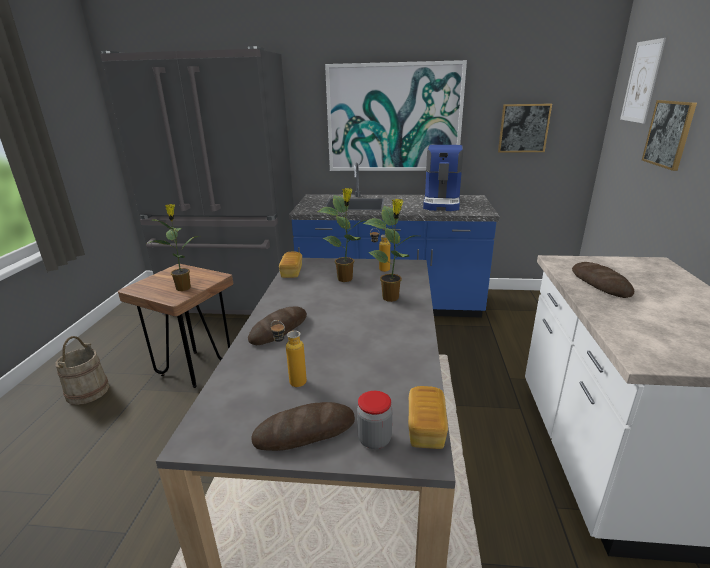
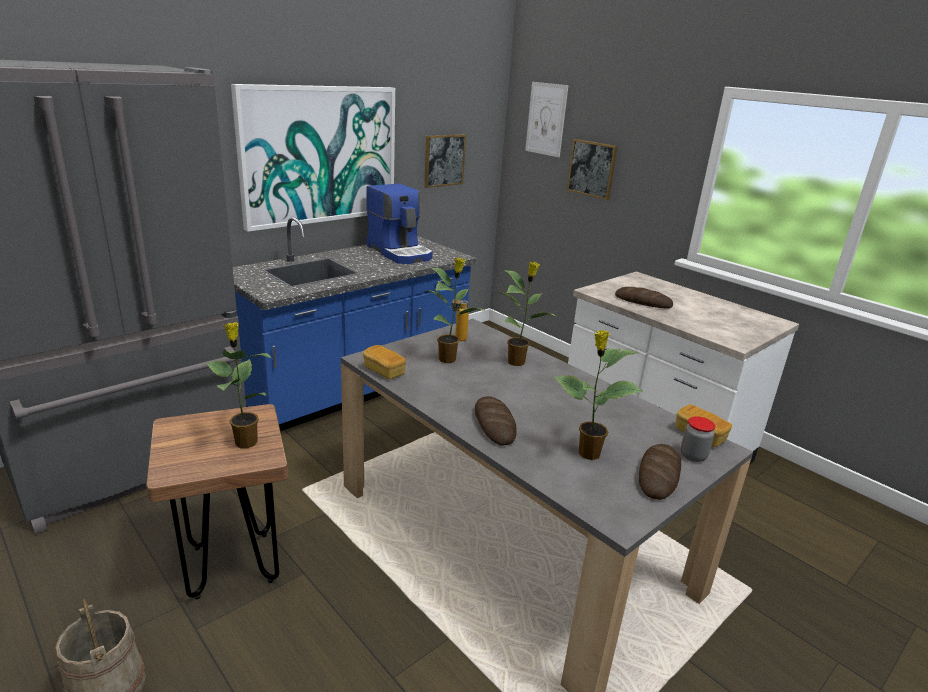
camera: 50 degrees left, 0 degrees up
bottle [271,320,307,387] -> potted plant [554,330,643,460]

